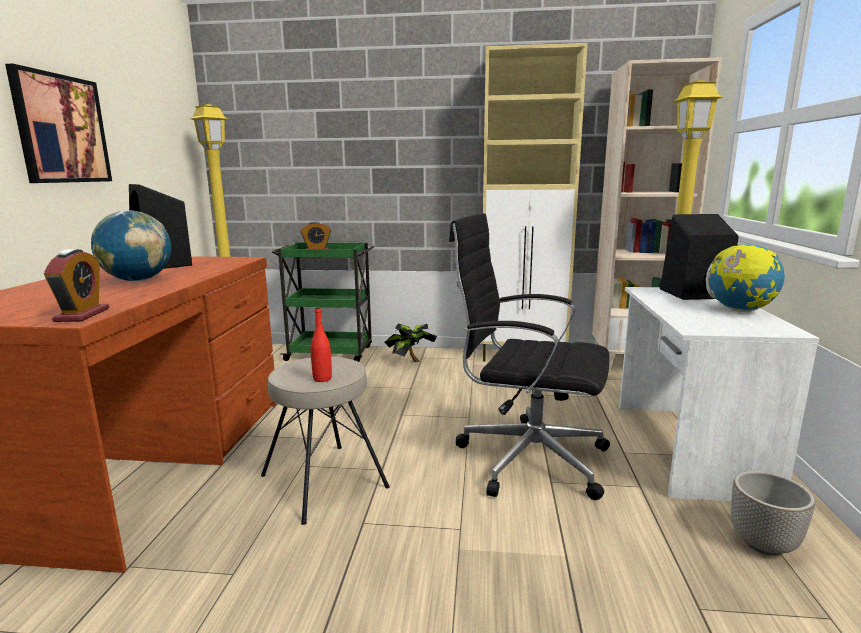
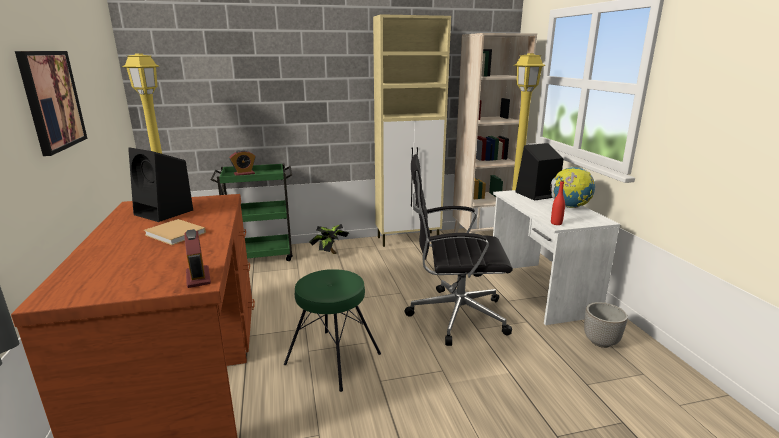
camera: 20 degrees left, 5 degrees up
globe [91,210,171,281] -> beige book [144,219,206,245]
beige stool [261,356,390,525] -> green stool [284,269,381,392]
red bottle [311,307,332,382] -> red bottle moved to [551,180,565,225]

